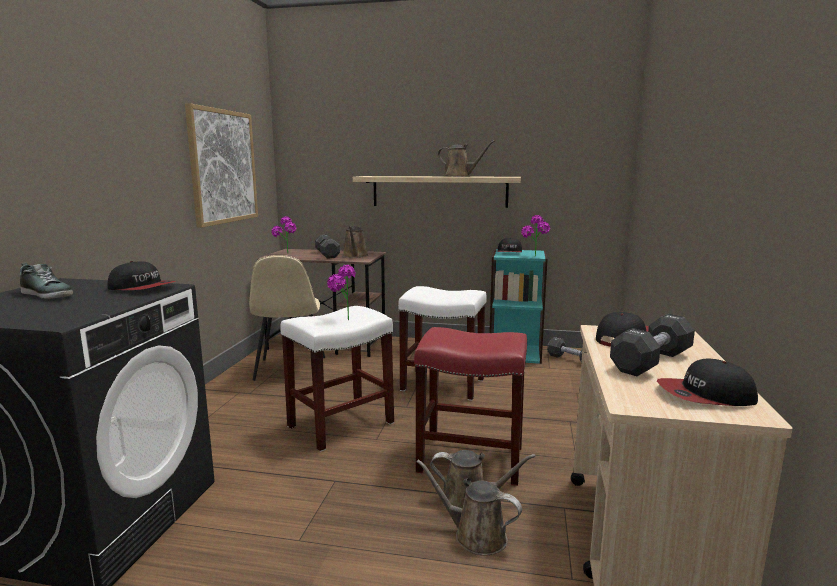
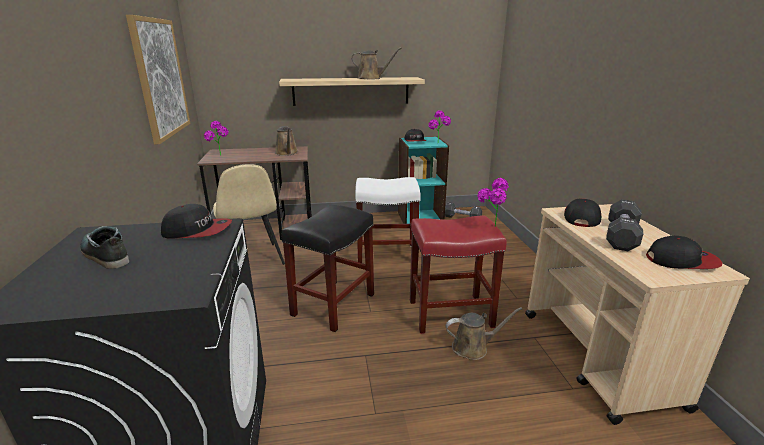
camera: 20 degrees left, 10 degrees up
shoe [20,263,73,299] -> shoe turned 150 degrees counterclockwise [80,226,129,269]
white stool [280,306,394,452] -> black stool [281,205,374,332]
black dumbbell [315,235,340,259] -> none
potted plant [327,265,356,320] -> potted plant moved to [477,178,509,227]
brown watering can [417,460,522,555] -> none
cap [657,358,758,406] -> cap turned 150 degrees counterclockwise [646,236,722,269]

